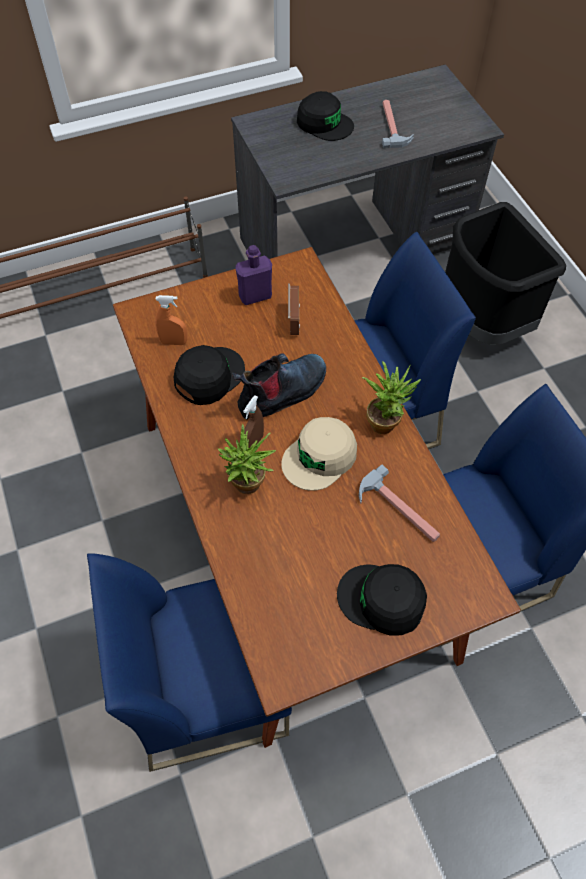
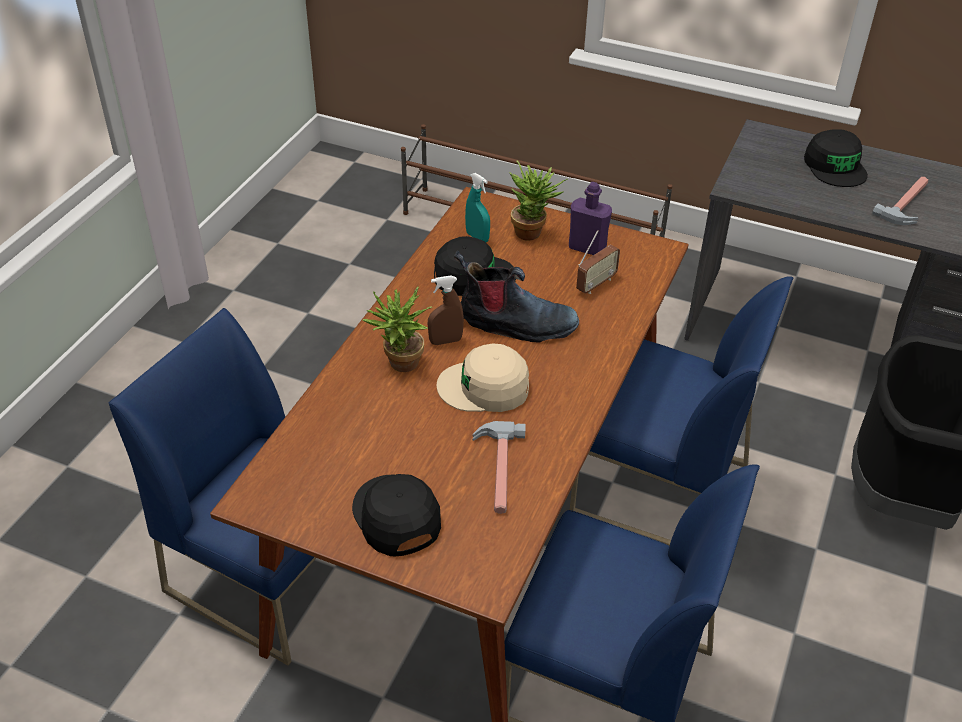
camera: 45 degrees right, 15 degrees down
orange spray bottle [155,295,187,345] -> turquoise spray bottle [465,173,490,242]
potted plant [362,361,421,434] -> potted plant moved to [509,161,567,240]

